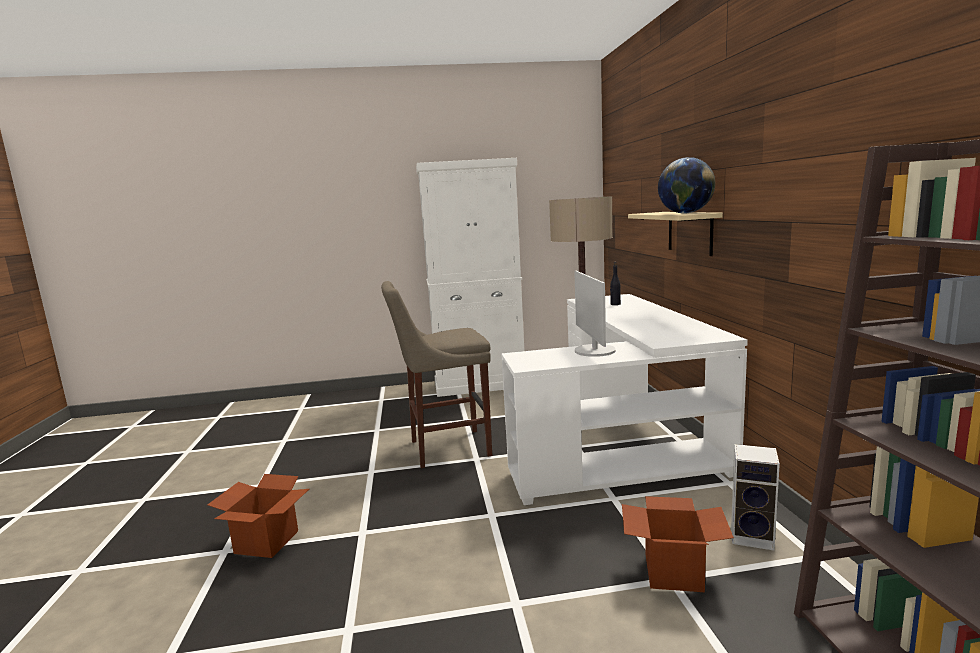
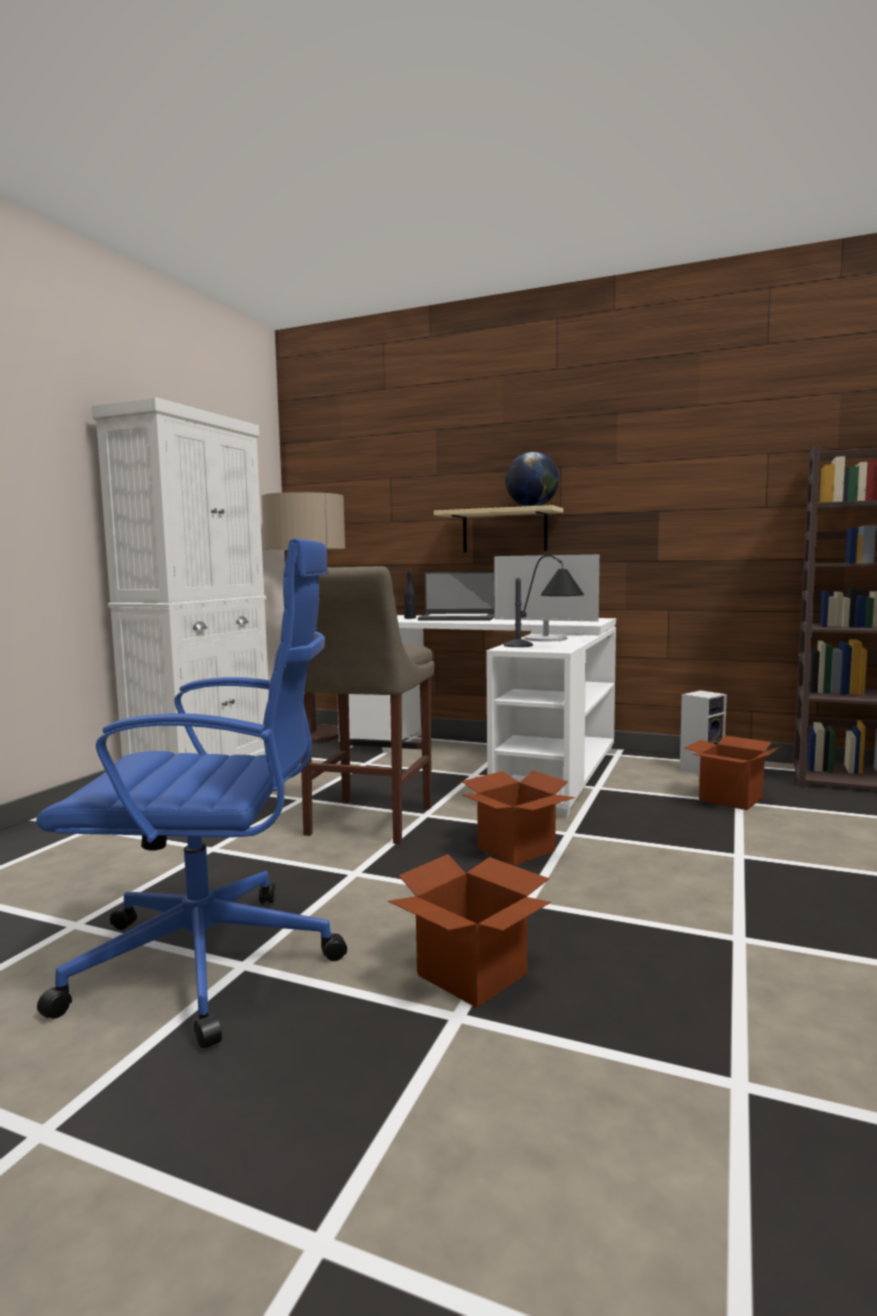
camera: 60 degrees left, 5 degrees down
none -> blue office chair [36,538,347,1049]
none -> laptop [418,572,494,621]
none -> cardboard box [462,770,575,866]
none -> table lamp [504,555,584,647]

